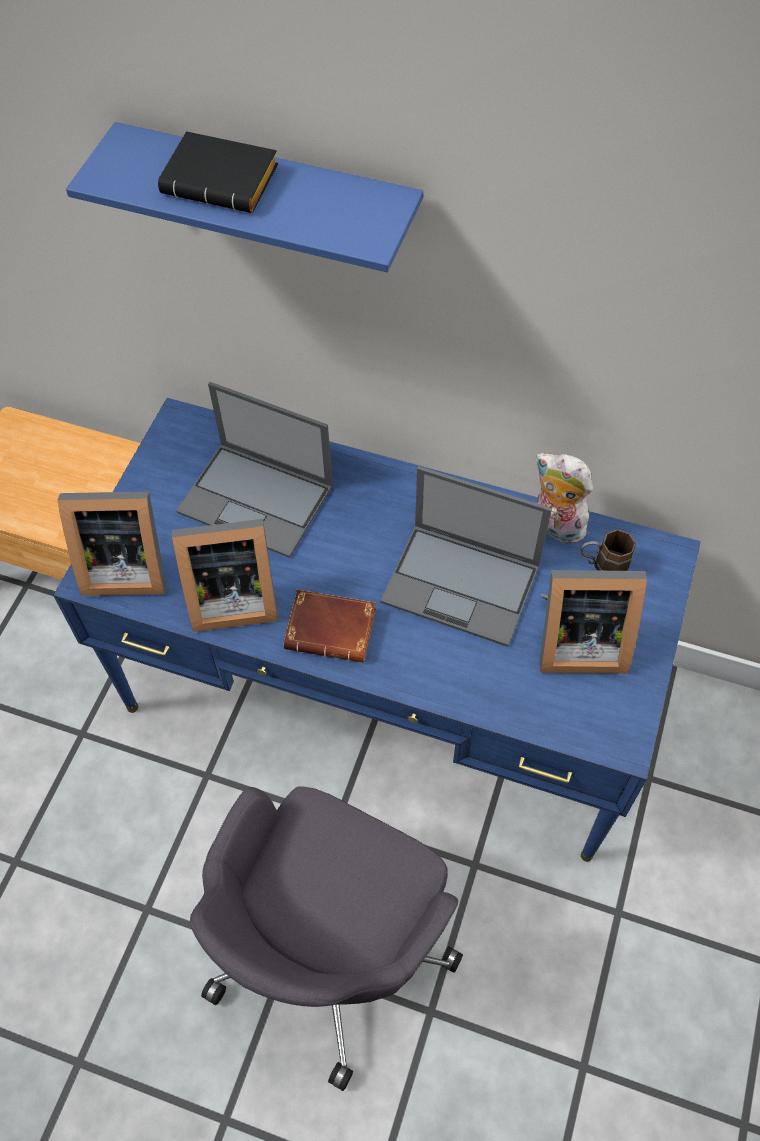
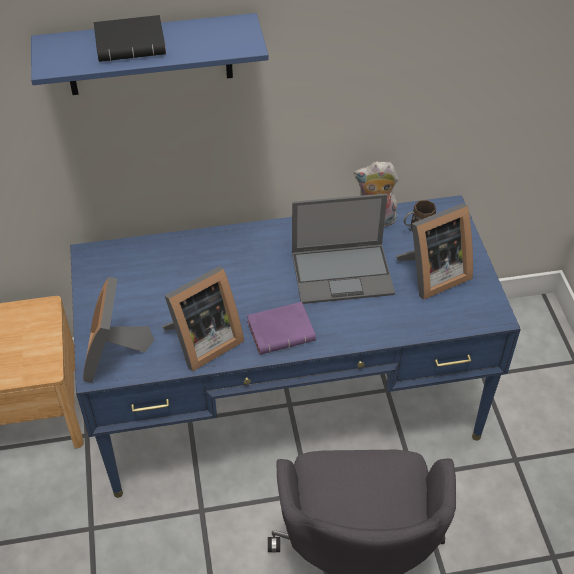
camera: 30 degrees left, 10 degrees down
picture frame [57,491,166,596] -> picture frame turned 120 degrees clockwise [83,277,155,383]
laptop [176,382,333,558] -> none
brown book [283,589,376,662] -> purple book [247,302,316,355]

